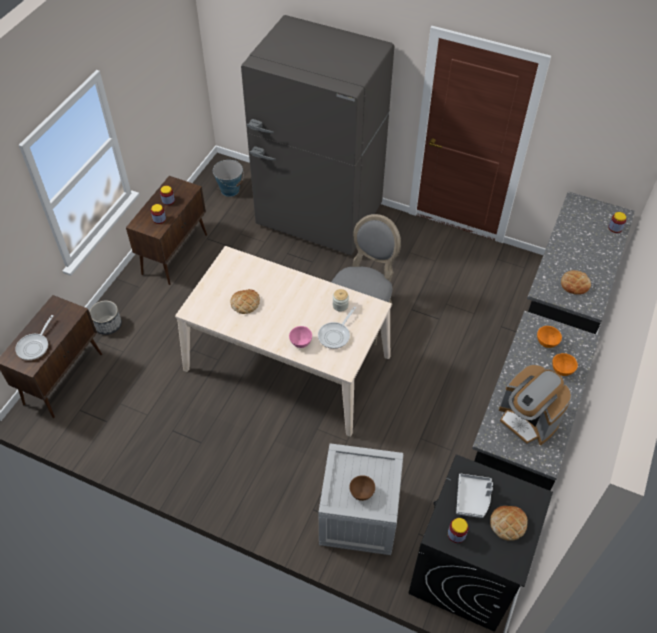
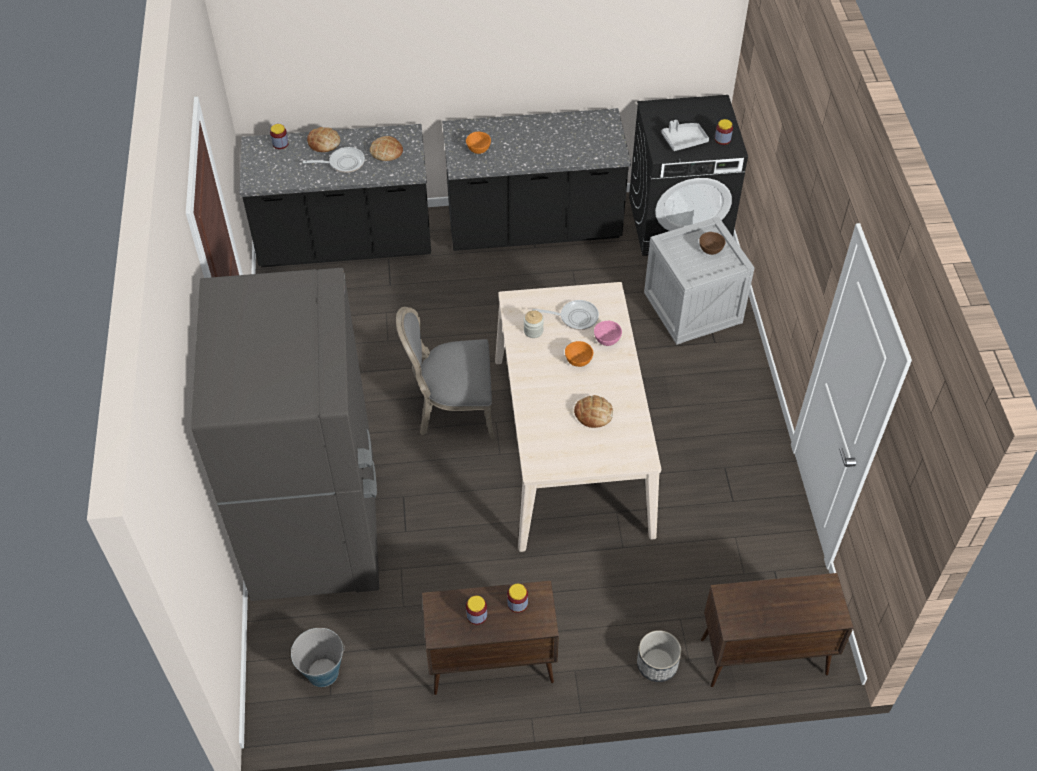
camera: 120 degrees left, 0 degrees up
frying pan [15,315,54,360] -> frying pan moved to [303,147,365,173]
bread [490,506,528,541] -> bread moved to [307,127,340,152]
coffee machine [499,365,572,445] -> none
orange bowl [552,353,578,376] -> orange bowl moved to [565,341,593,367]

